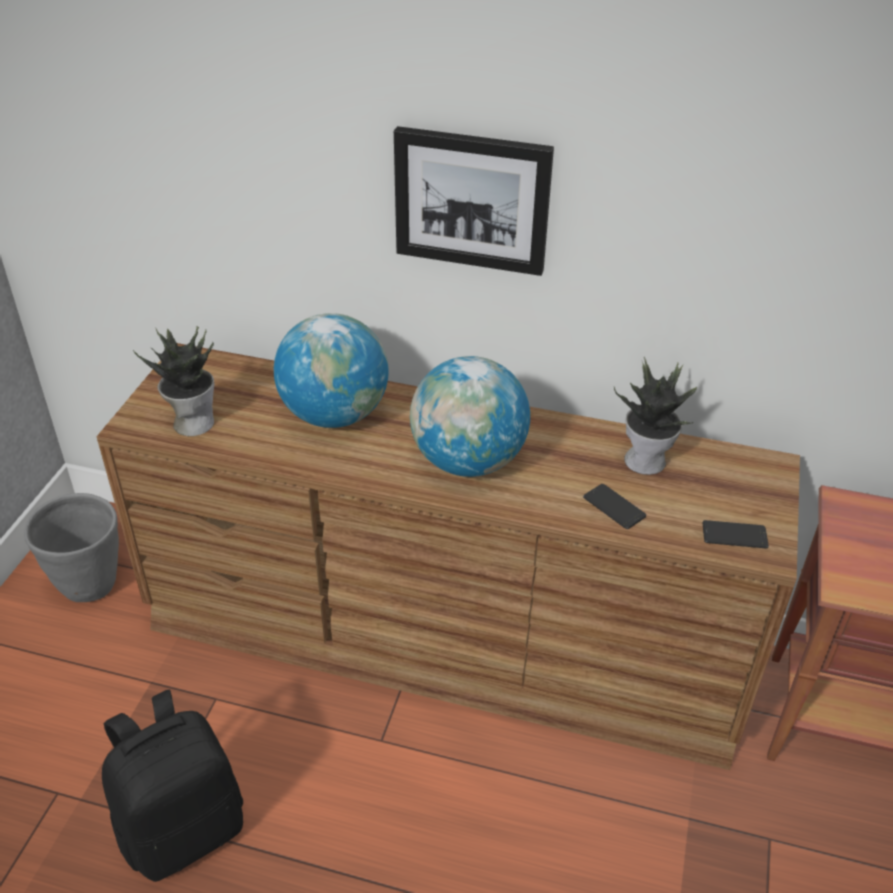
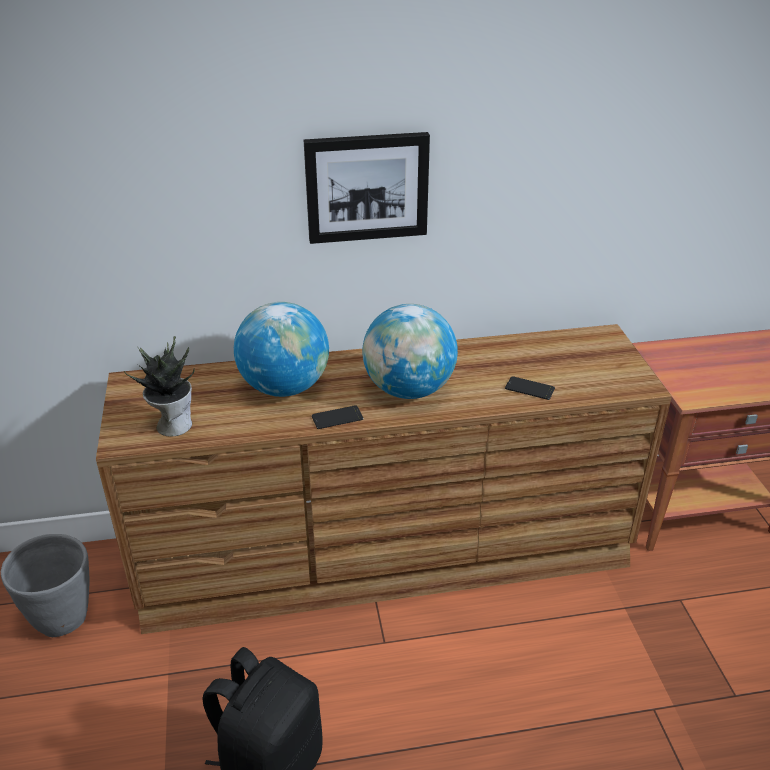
camera: 25 degrees left, 5 degrees down
potted plant [614,357,697,475] -> none
phone [702,520,769,548] -> phone moved to [312,405,364,429]

